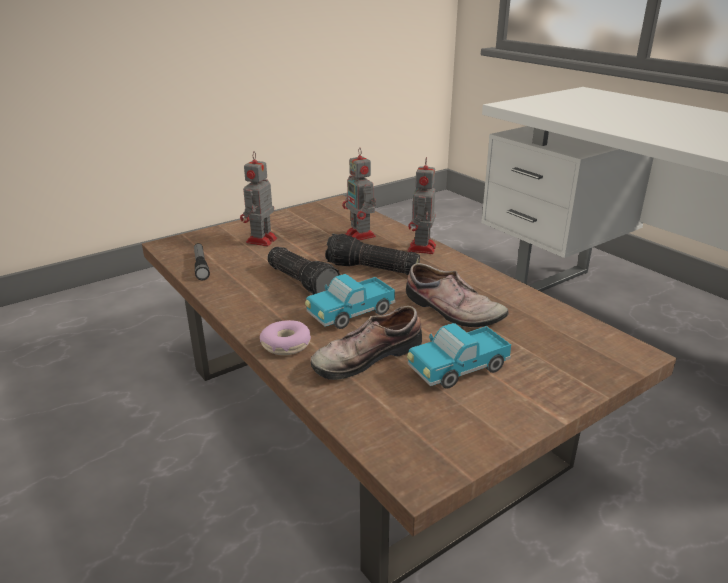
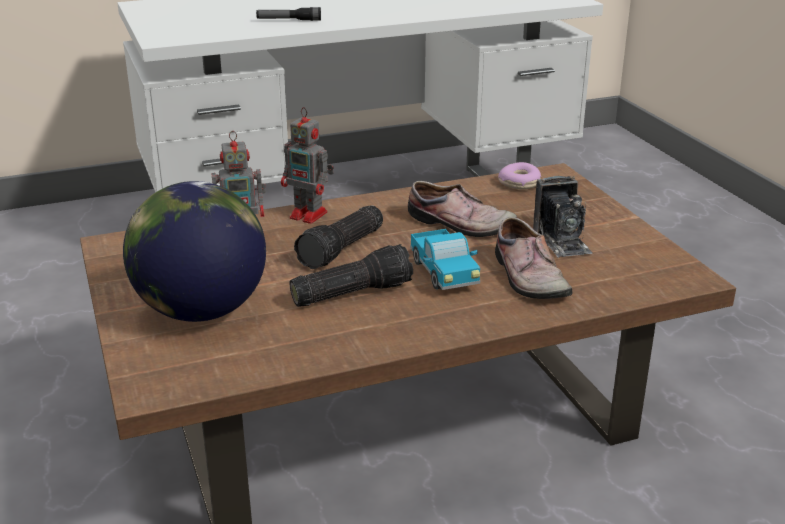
camera: 75 degrees left, 0 degrees up
flashlight [194,243,210,280] -> flashlight moved to [256,7,321,21]
toy robot [240,152,278,246] -> globe [123,181,266,322]
donut [260,320,311,355] -> donut moved to [498,162,541,189]
shoe [406,263,509,327] -> shoe turned 60 degrees clockwise [408,181,517,237]
toy truck [407,323,511,389] -> camera [533,176,592,258]

